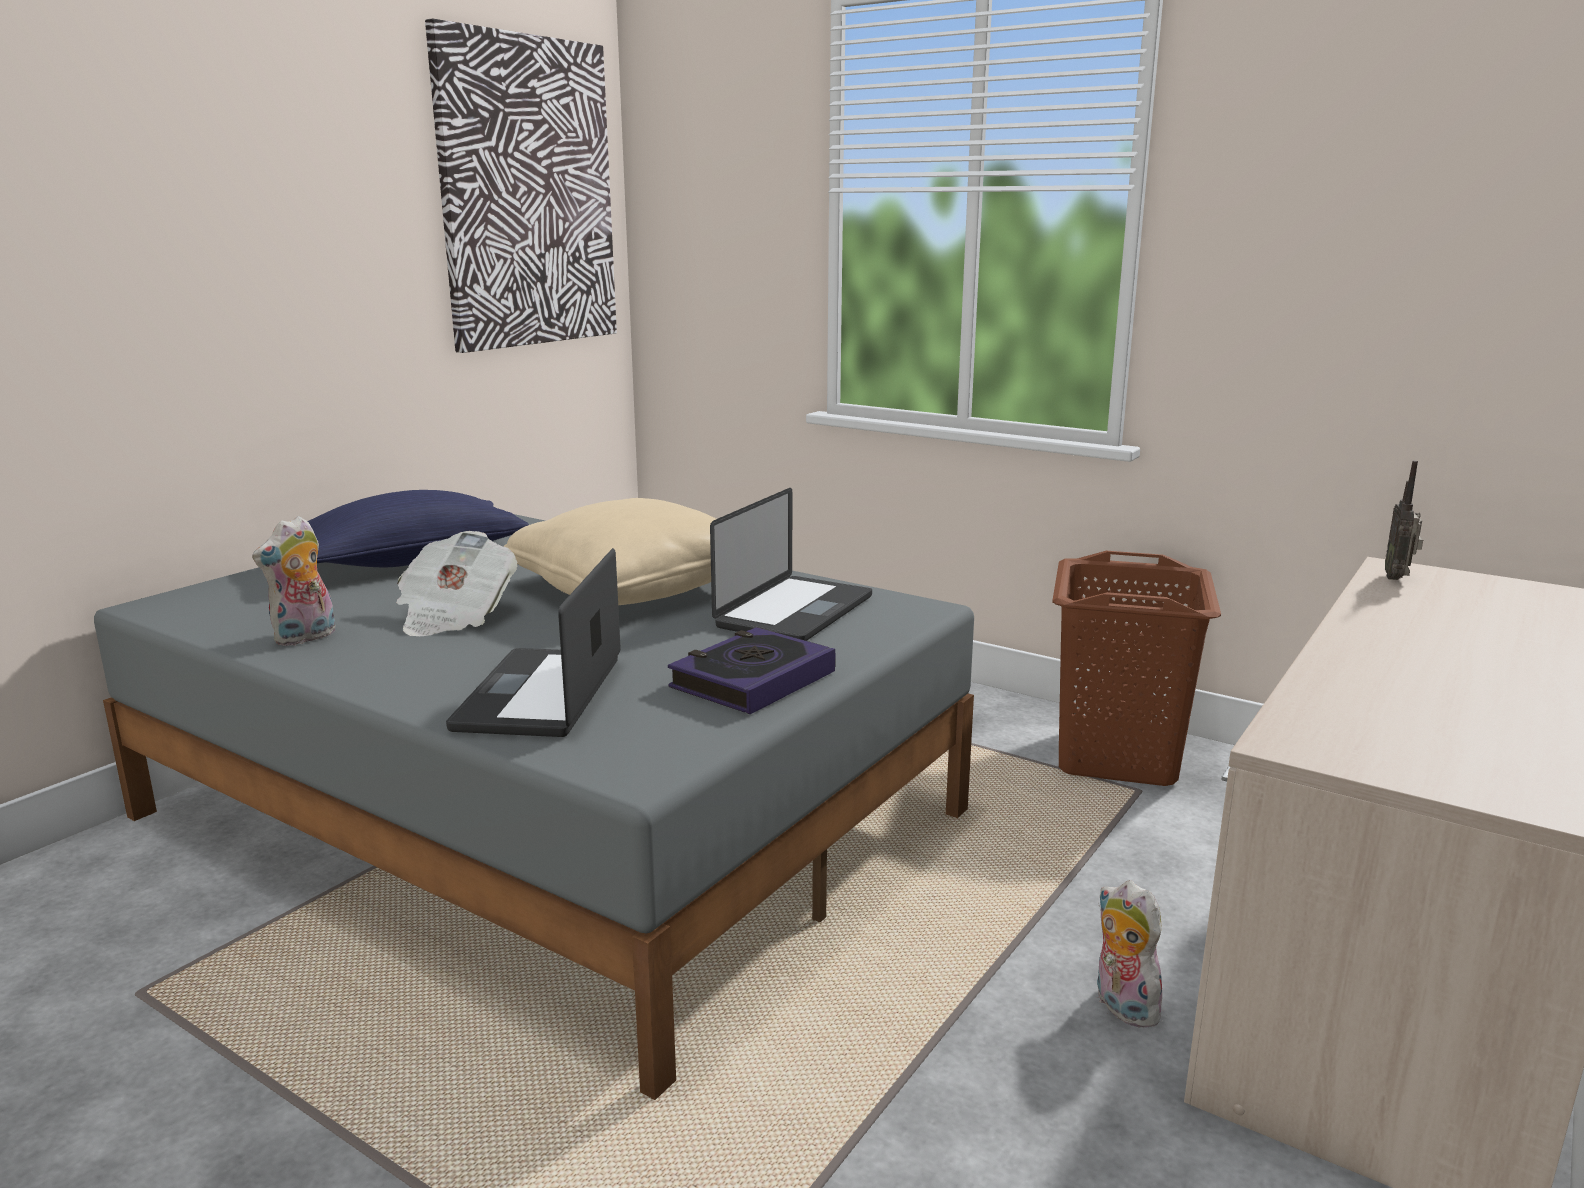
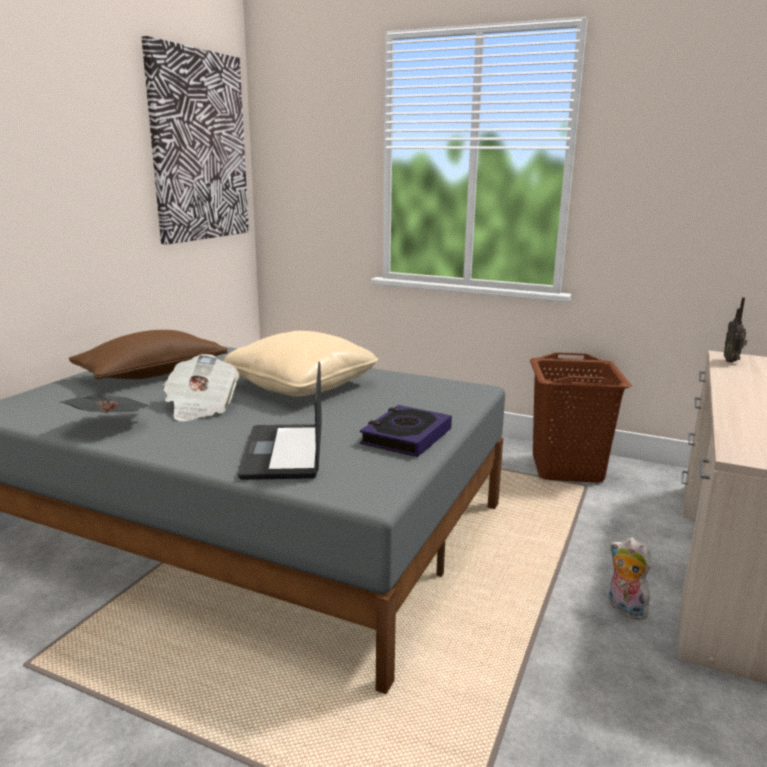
camera: 10 degrees left, 0 degrees up
plush toy [252,516,335,646] -> newspaper [59,395,148,413]
blue pillow [308,490,529,567] -> brown pillow [69,330,228,379]
laptop [710,488,872,641] -> none

